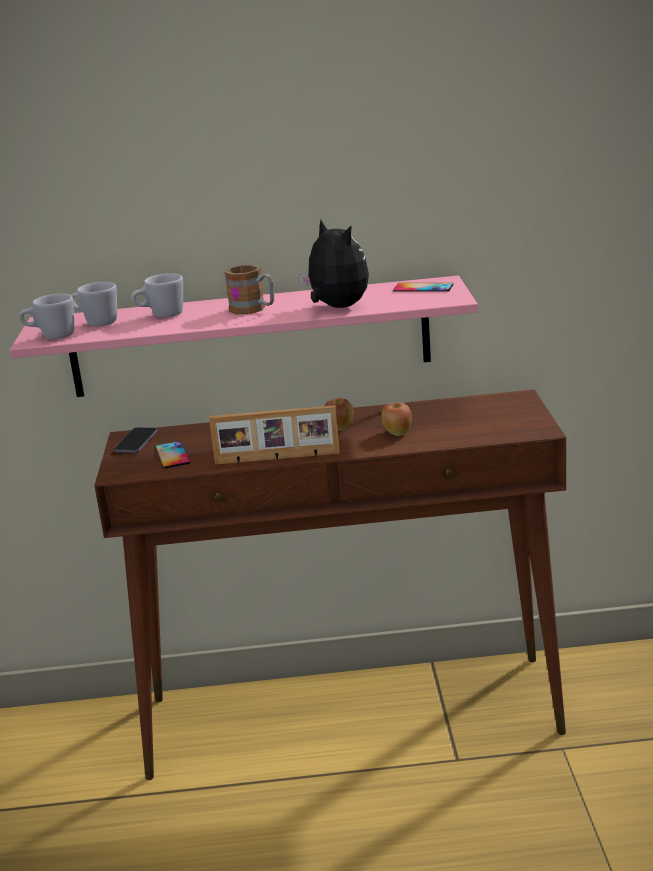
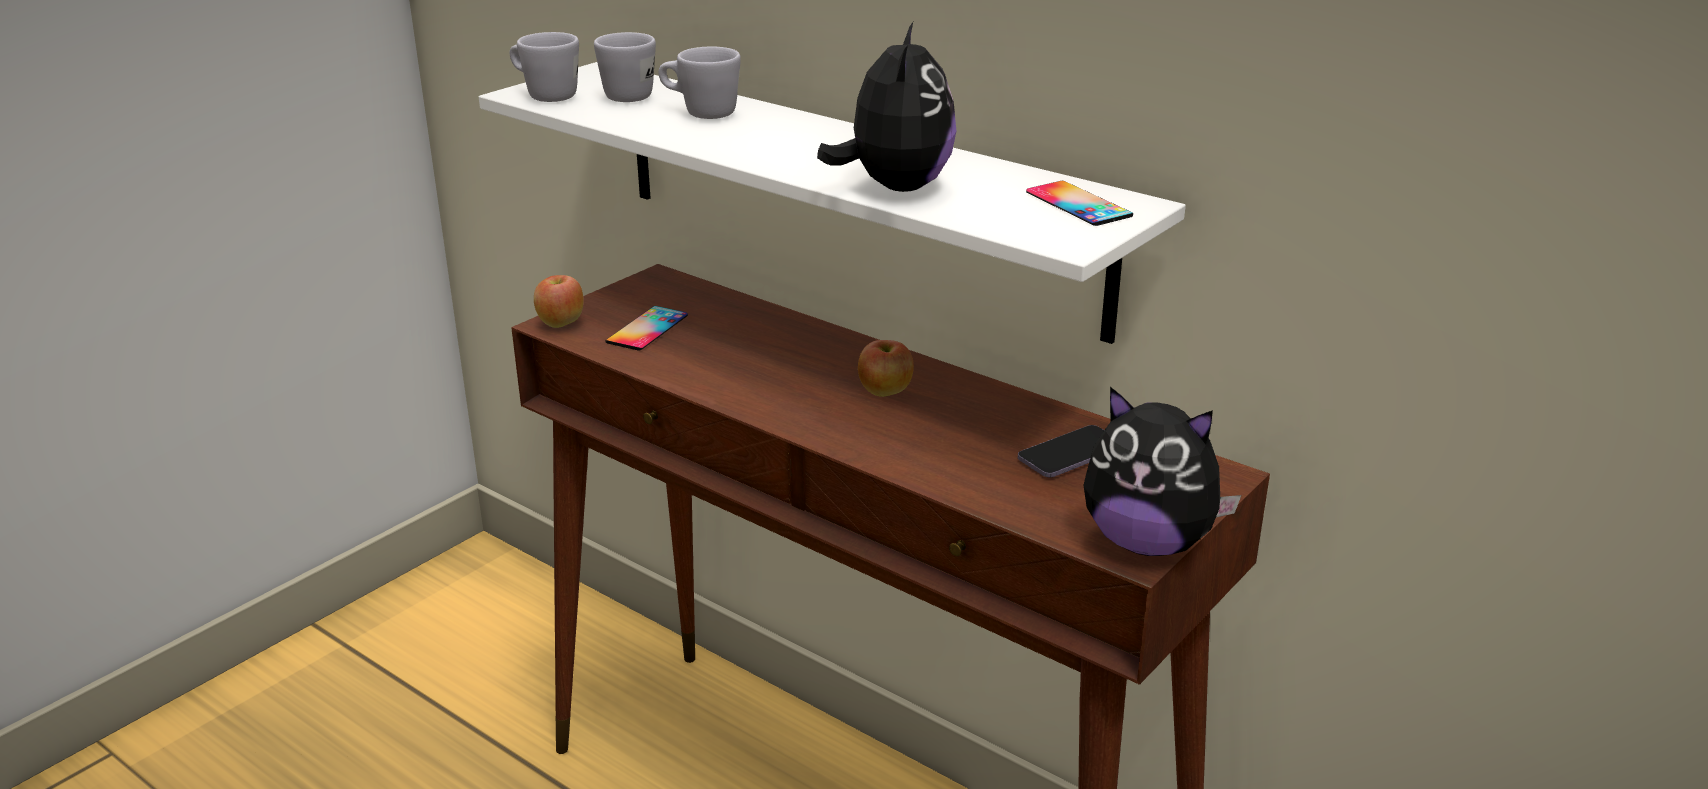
camera: 40 degrees right, 5 degrees up
pink shelf [10,276,478,397] -> white shelf [479,62,1186,344]
phone [114,428,157,453] -> phone moved to [1018,425,1104,478]
picture frame [209,405,340,465] -> none
mug [224,265,274,314] -> none
apple [381,402,412,436] -> apple moved to [534,275,584,328]
none -> plush toy [1084,387,1241,556]

